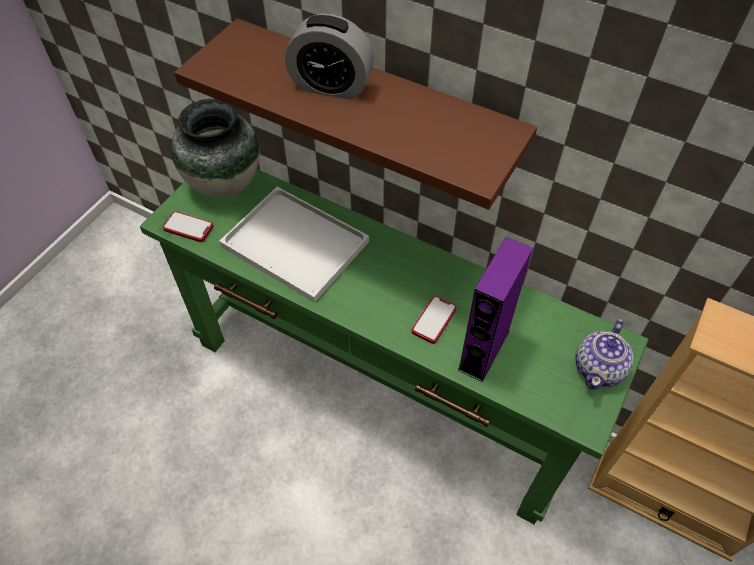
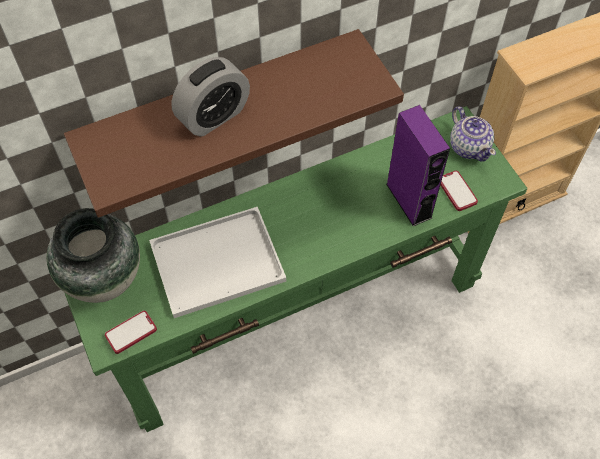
camera: 55 degrees left, 5 degrees up
phone [411,296,457,344] -> phone moved to [441,171,478,211]

